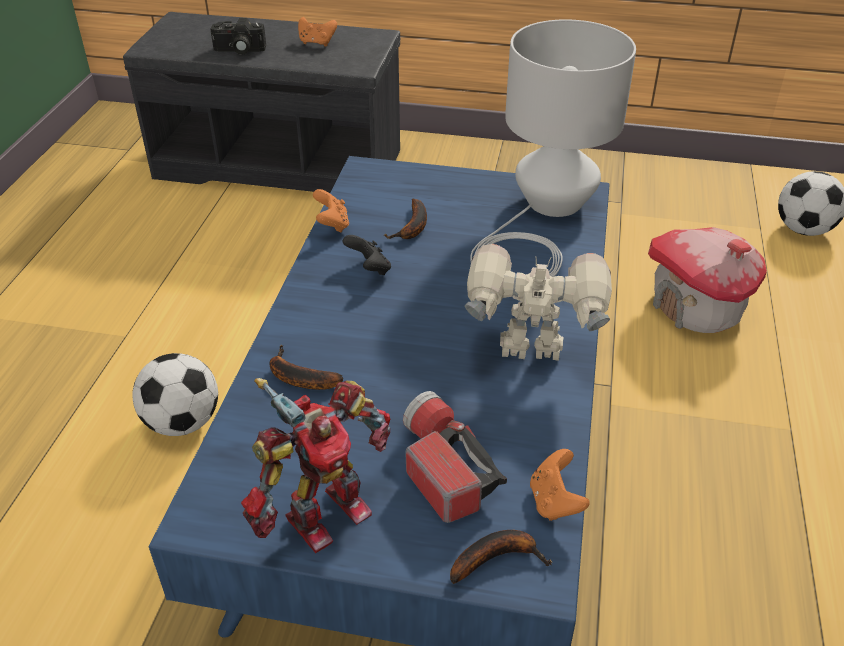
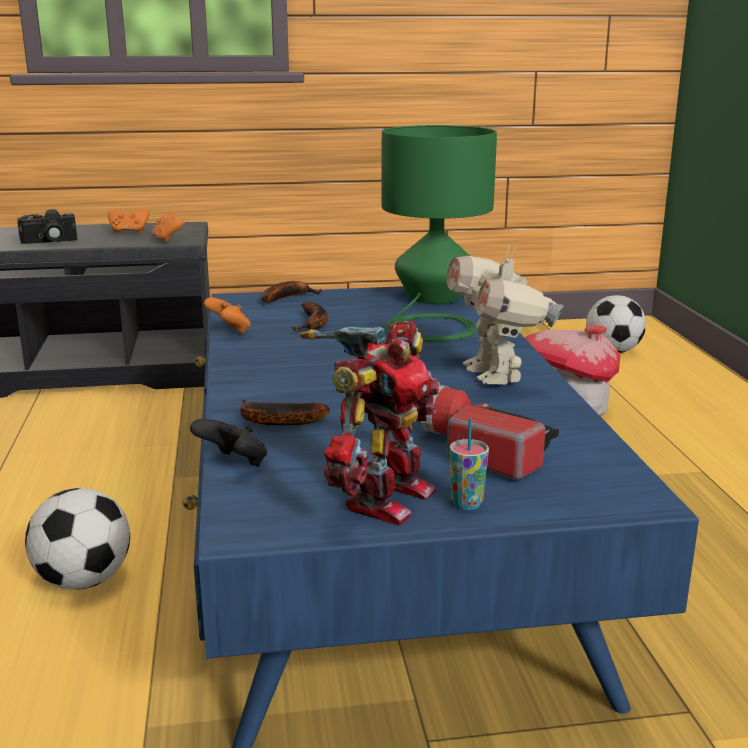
camera: 20 degrees left, 20 degrees down
black game controller [343,235,391,275] -> black game controller moved to [190,419,267,467]
banana [450,530,552,584] -> banana moved to [261,281,322,303]
toy robot [465,244,612,361] -> toy robot turned 90 degrees counterclockwise [447,244,564,385]
white table lamp [470,19,636,277] -> green table lamp [381,125,497,342]
orange game controller [530,449,590,521] -> orange game controller moved to [152,213,184,243]
none -> cup [450,418,489,510]

